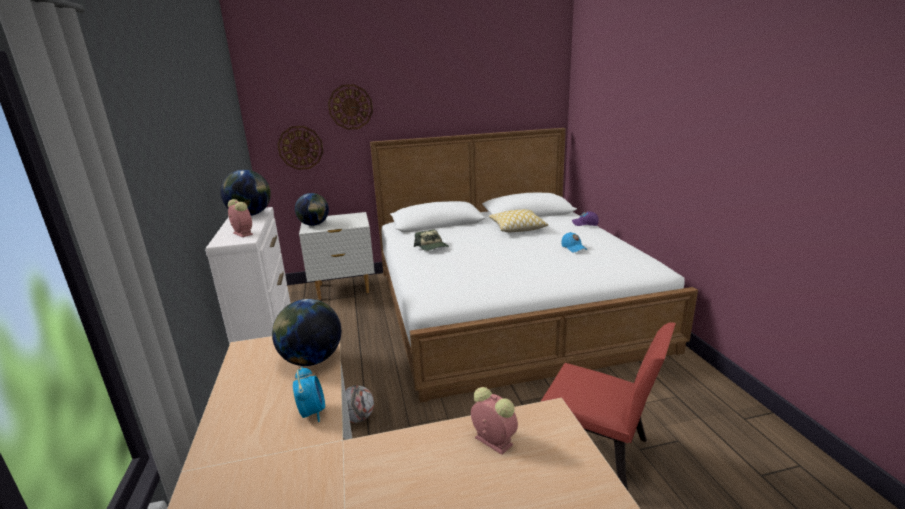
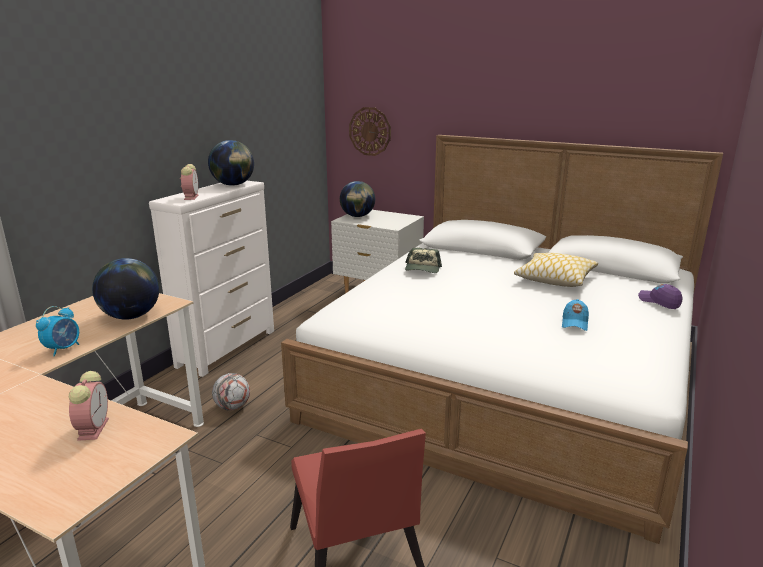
camera: 40 degrees right, 0 degrees up
wall clock [328,84,373,130] -> none

